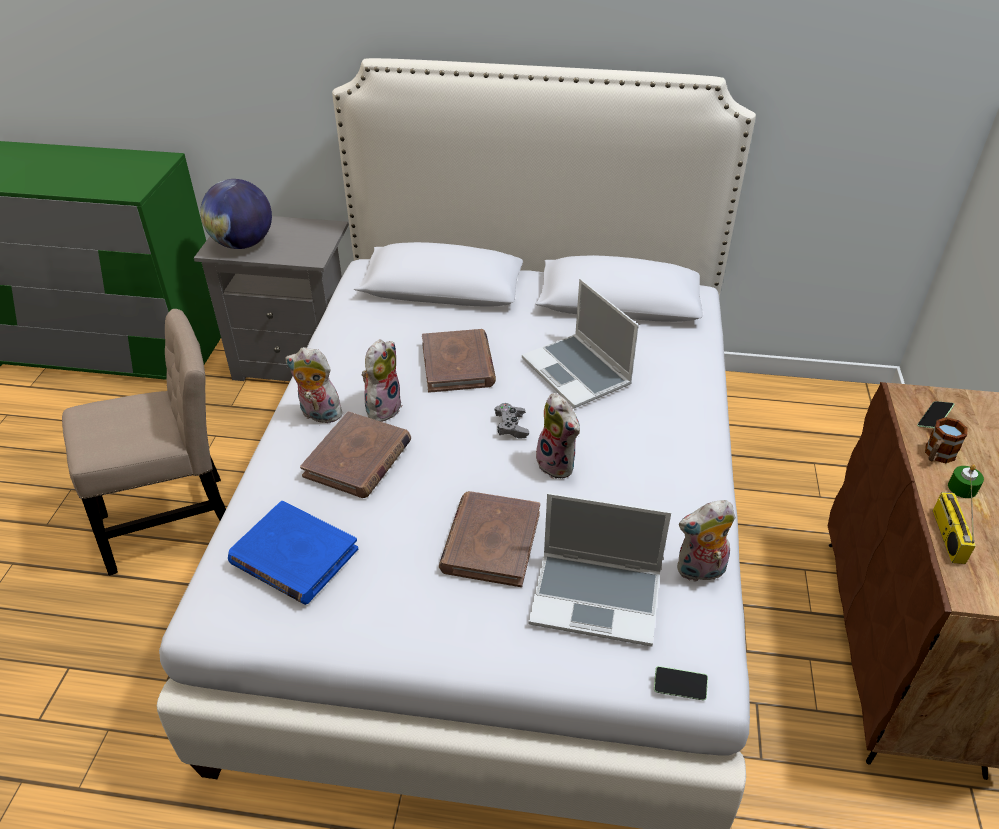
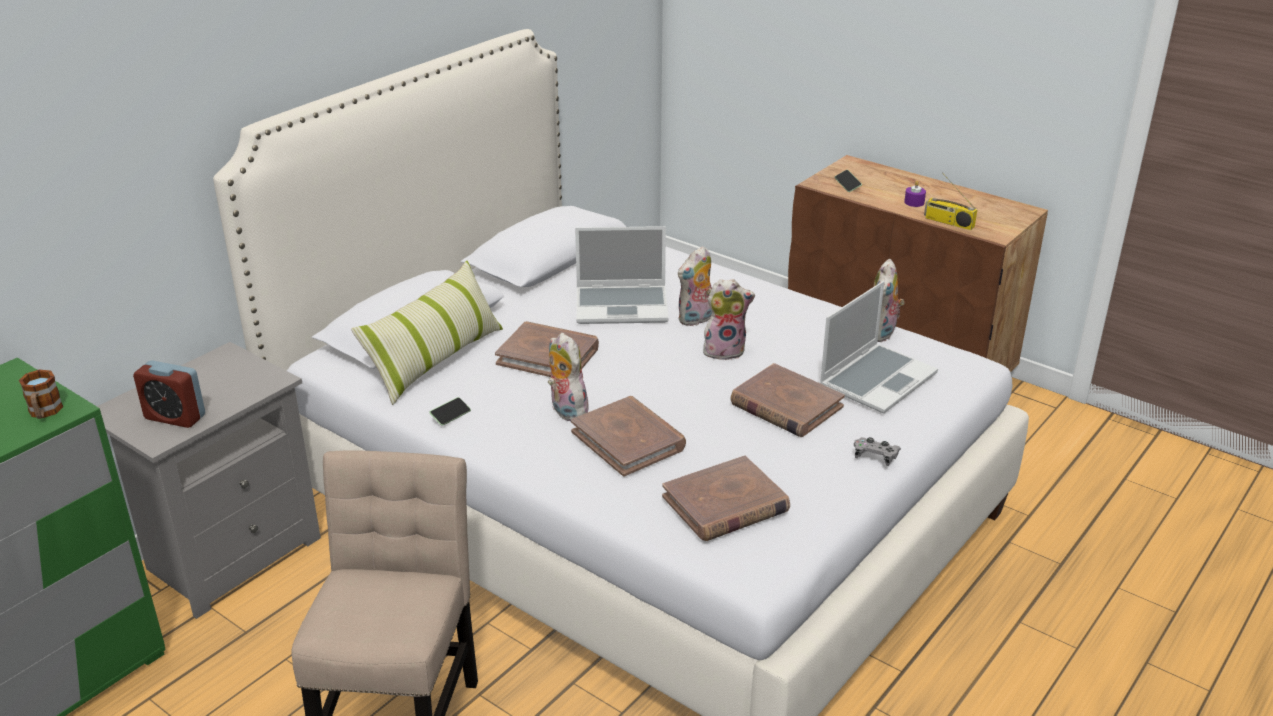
camera: 60 degrees left, 10 degrees down
globe [200,179,272,249] -> alarm clock [133,360,205,428]
blue book [228,501,358,605] -> brown book [662,455,790,541]
plush toy [285,347,342,423] -> plush toy moved to [678,246,712,327]
grey game controller [495,403,529,439] -> grey game controller moved to [854,437,901,466]
phone [654,666,708,700] -> phone moved to [429,397,471,426]
mug [925,417,968,463] -> mug moved to [19,370,63,419]
green candle [948,464,984,498] -> purple candle [904,181,926,207]
none -> pillow [351,261,503,405]

